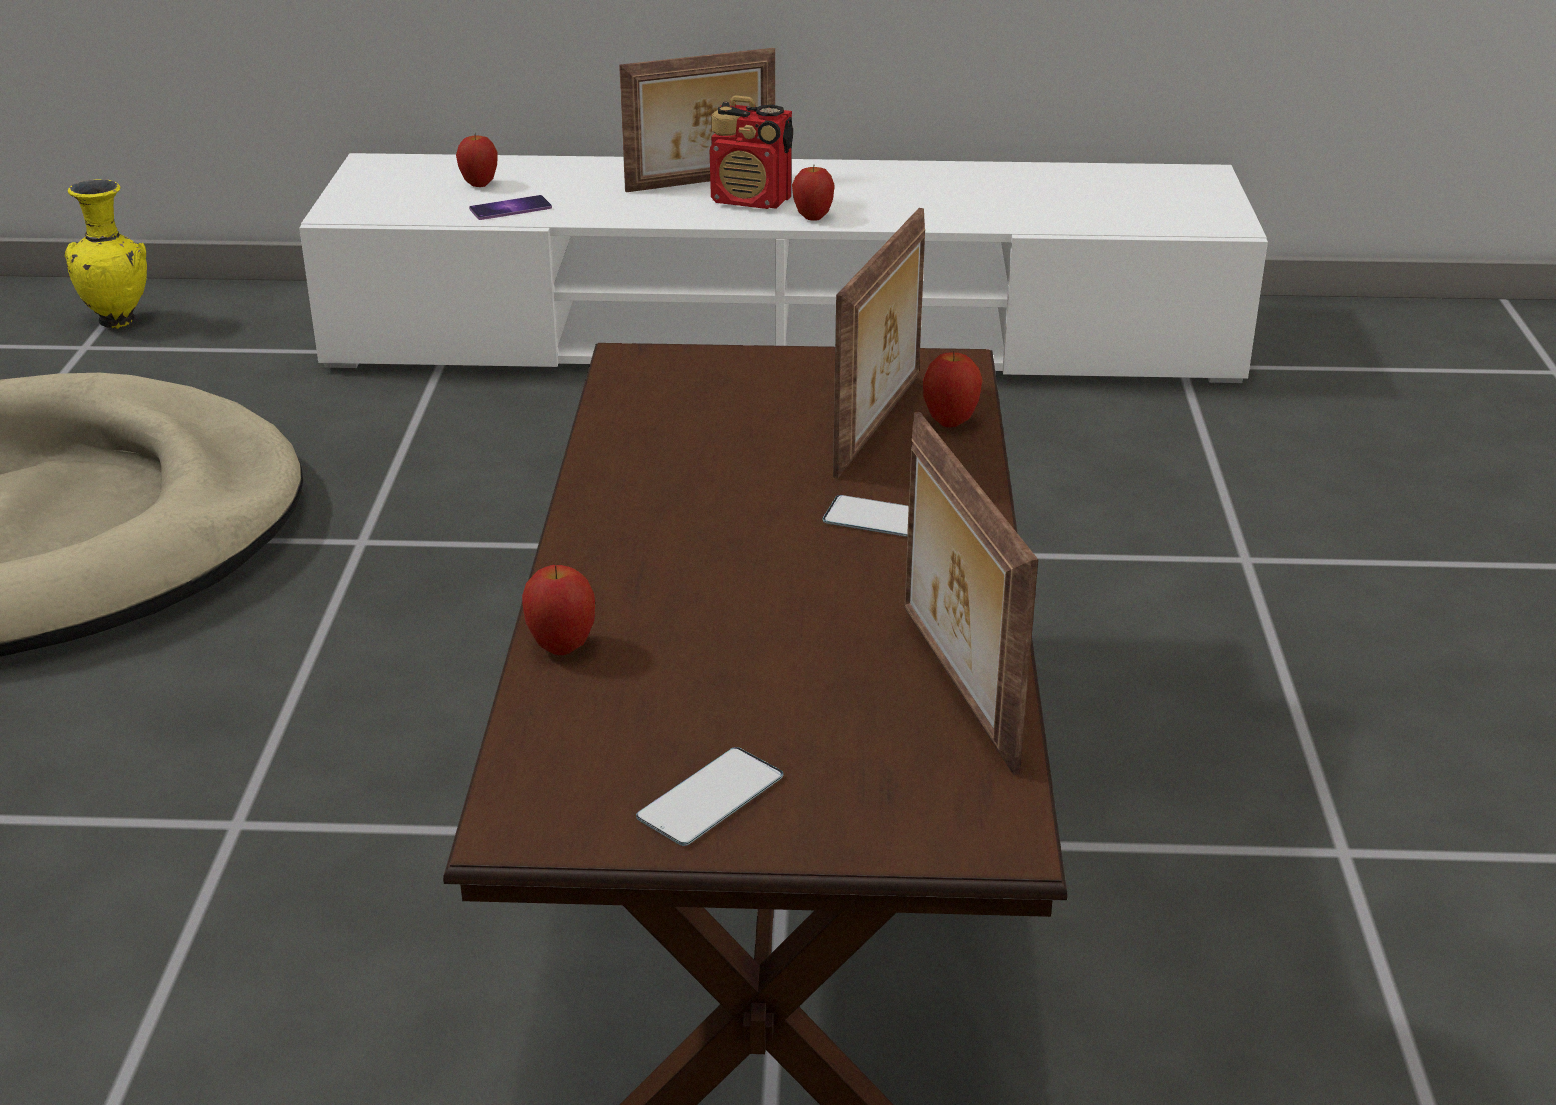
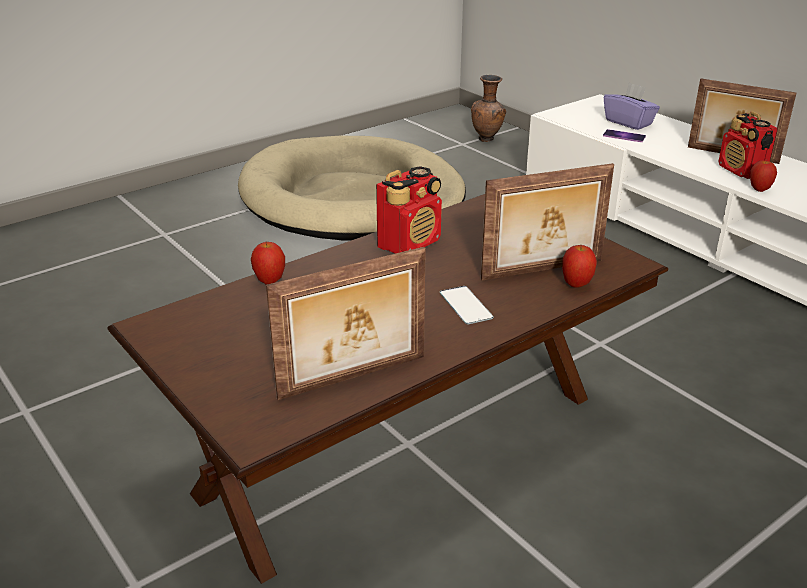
camera: 50 degrees right, 0 degrees up
yellow vase [65,179,147,329] -> brown vase [471,75,506,142]
apple [456,133,498,187] -> purple tissue box [604,82,660,130]
phone [636,747,784,846] -> none
picture frame [904,412,1038,775] -> picture frame turned 150 degrees counterclockwise [266,247,426,400]
none -> radio [376,166,442,254]

